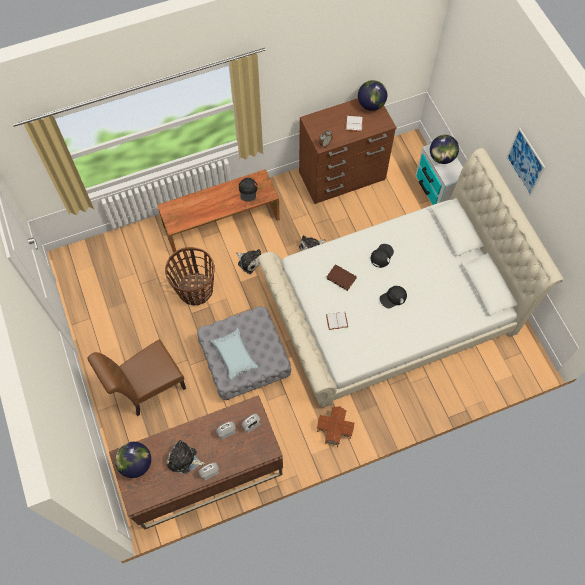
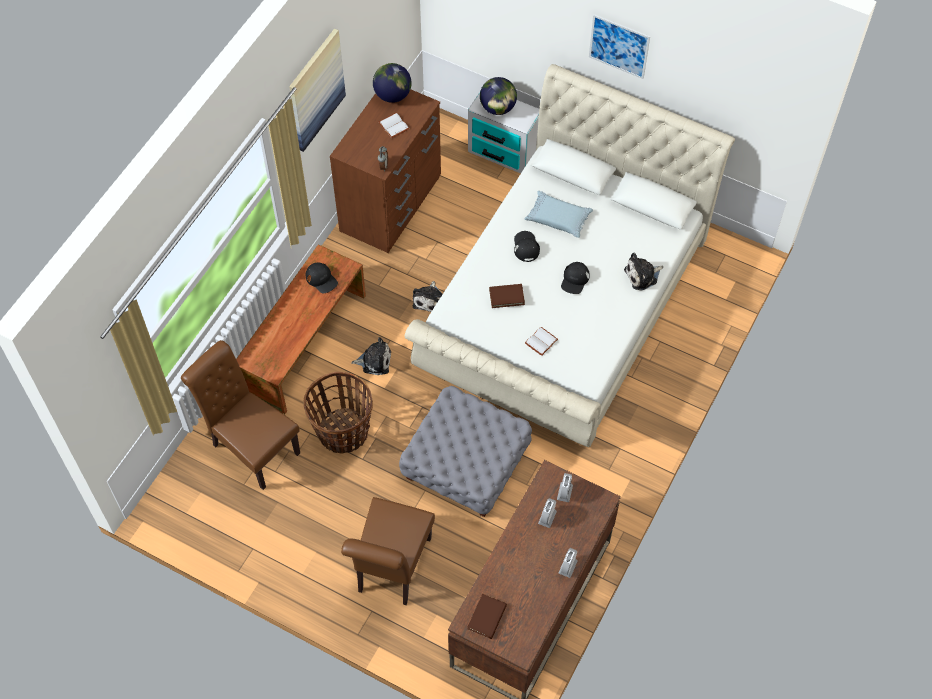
camera: 40 degrees left, 5 degrees down
globe [115,442,151,478] -> brown book [467,594,507,639]
plush toy [167,440,205,474] -> plush toy moved to [624,253,663,290]
blue pillow [211,328,258,380] -> blue pillow moved to [524,191,593,238]
toy house [317,406,355,447] -> none
none -> brown chair [181,340,300,490]
none -> picture [289,29,346,152]

